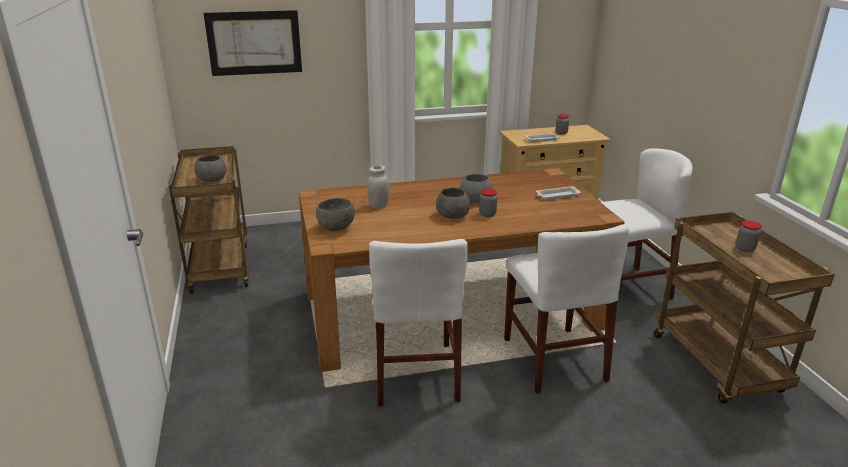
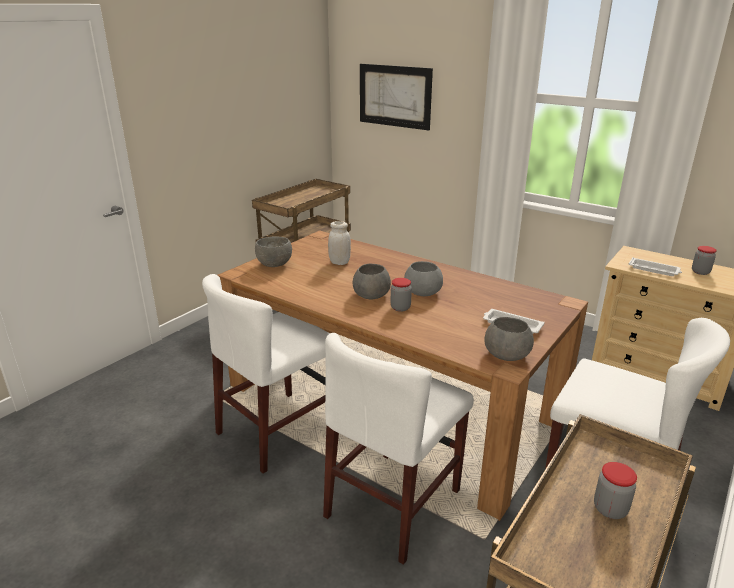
camera: 50 degrees right, 0 degrees up
grey bowl [194,155,227,182] -> grey bowl moved to [484,317,534,361]

